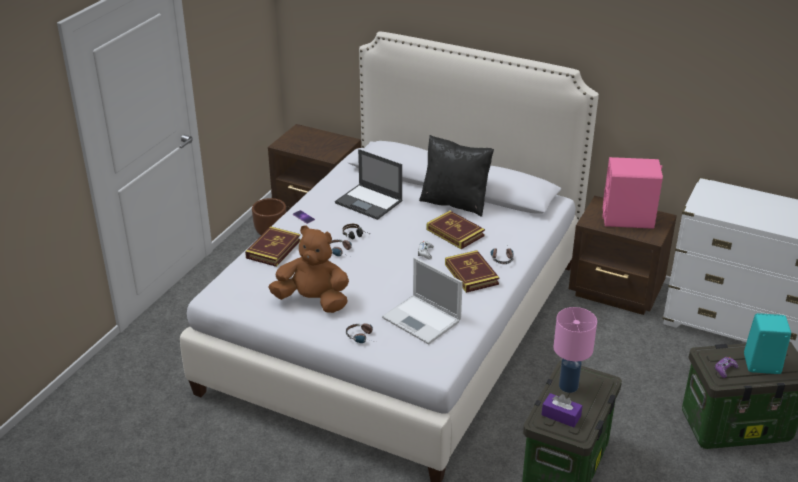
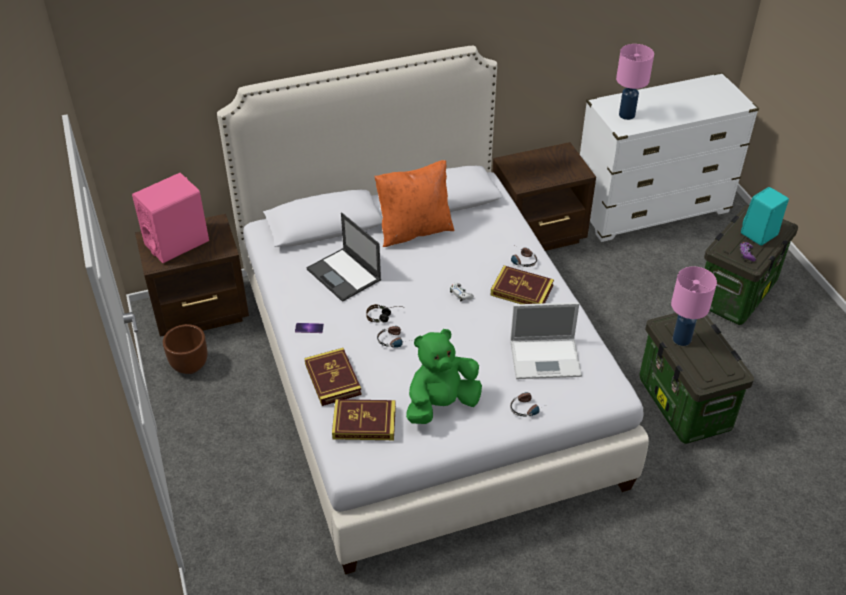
camera: 45 degrees left, 10 degrees up
brown plush toy [269,225,349,313] -> green plush toy [406,329,482,424]
laptop [335,149,403,220] -> laptop turned 60 degrees clockwise [306,213,382,302]
black pillow [419,135,494,217] -> orange pillow [374,160,455,247]
book [427,211,485,249] -> book moved to [332,399,396,440]
purple tissue box [541,393,583,427] -> none
pink speaker [603,157,663,229] -> pink speaker moved to [132,173,209,263]
none -> pink table lamp [616,44,654,120]

